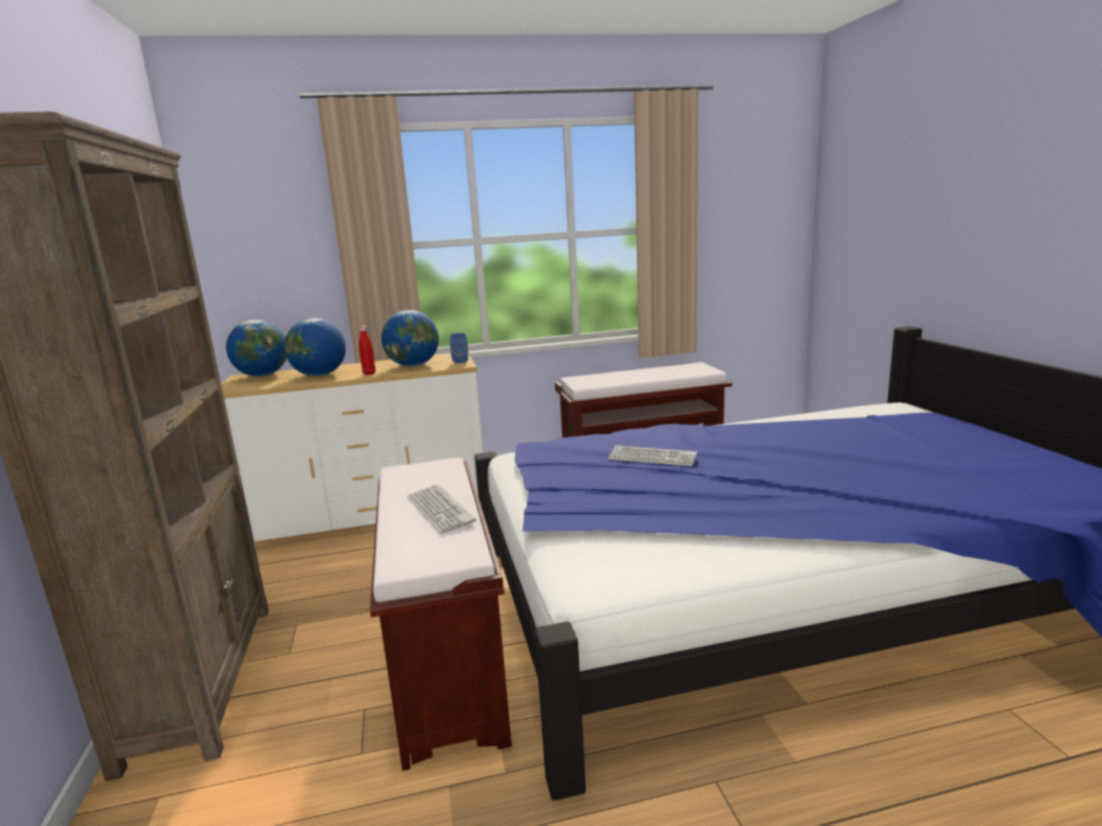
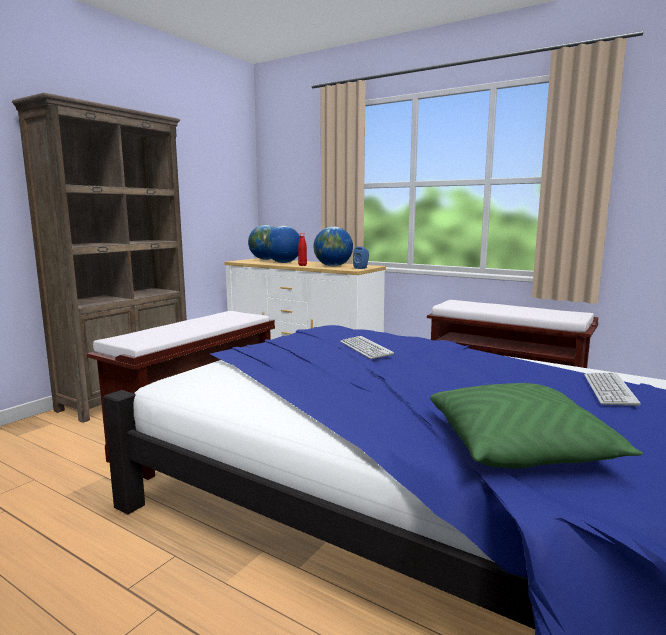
camera: 45 degrees right, 5 degrees down
keyboard [407,484,476,534] -> keyboard moved to [584,372,640,406]
none -> green pillow [430,383,643,468]

